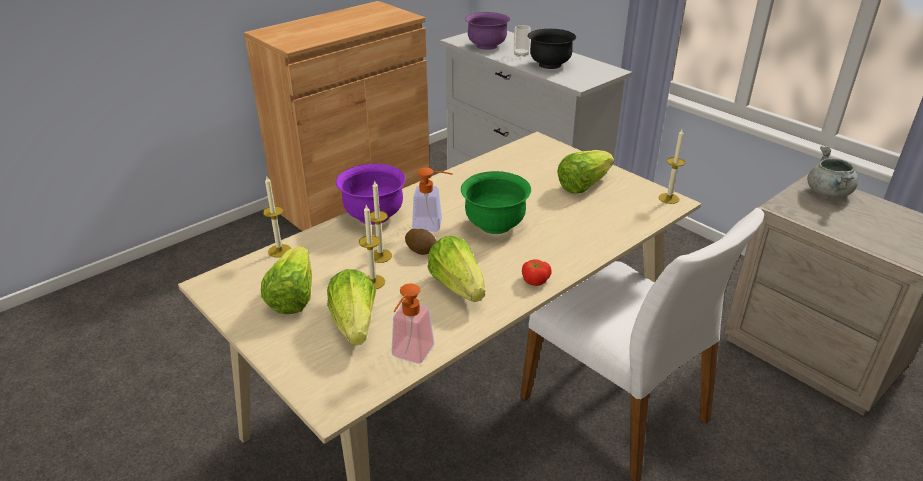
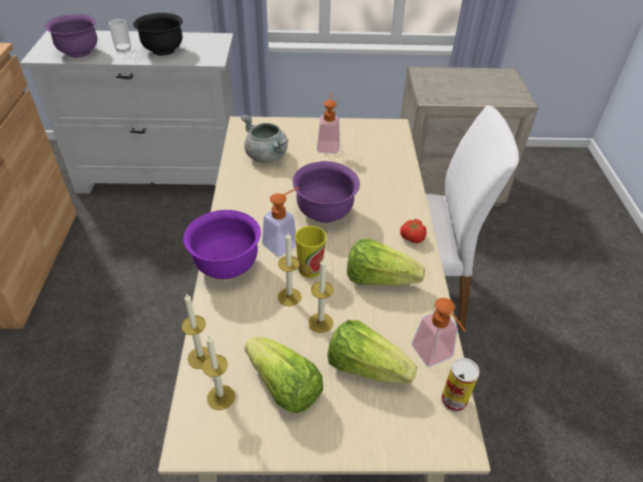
camera: 50 degrees left, 10 degrees up
potato [405,229,437,255] -> cup [295,226,326,278]
green bowl [461,171,531,234] -> purple bowl [293,161,360,223]
lettuce [557,150,614,194] -> soap dispenser [317,93,340,153]
candle [659,129,685,204] -> candle moved to [202,335,235,410]
grey cooking pot [807,146,858,197] -> grey cooking pot moved to [241,115,288,162]
none -> can [441,358,480,412]

